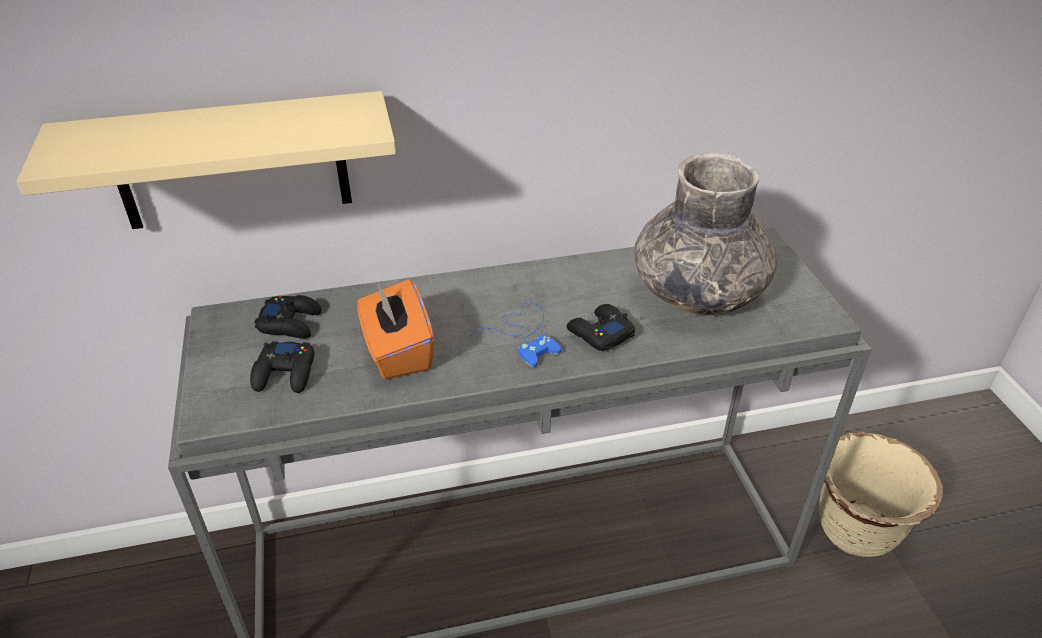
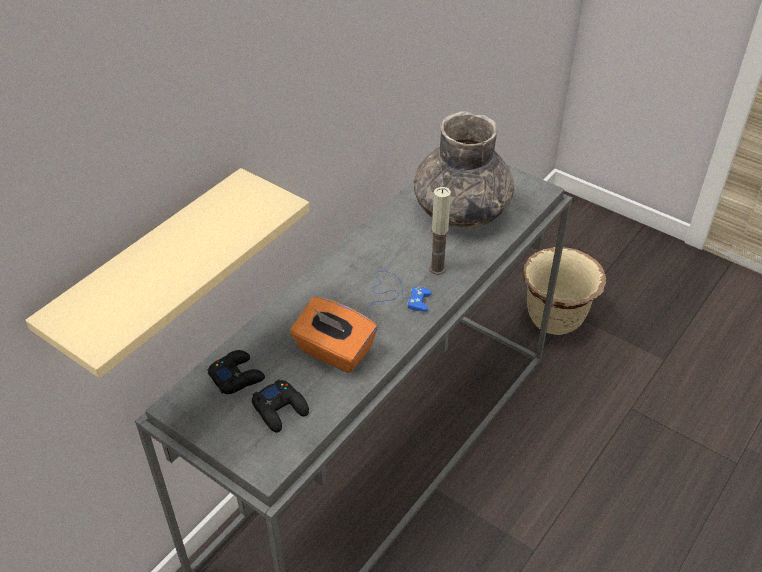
camera: 40 degrees left, 5 degrees up
black game controller [567,304,635,351] -> candle [429,187,451,275]

